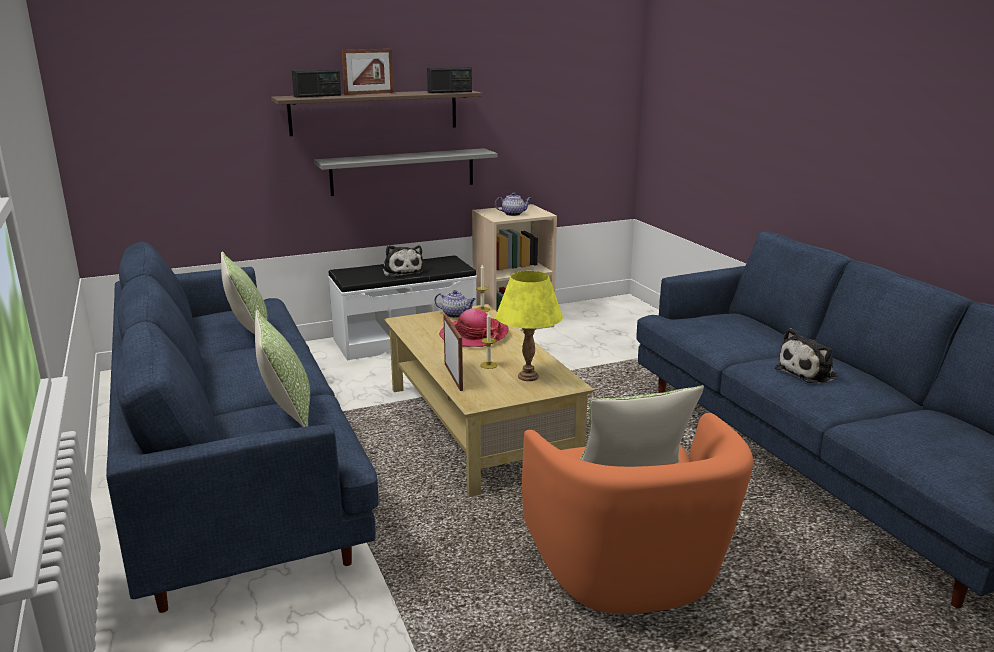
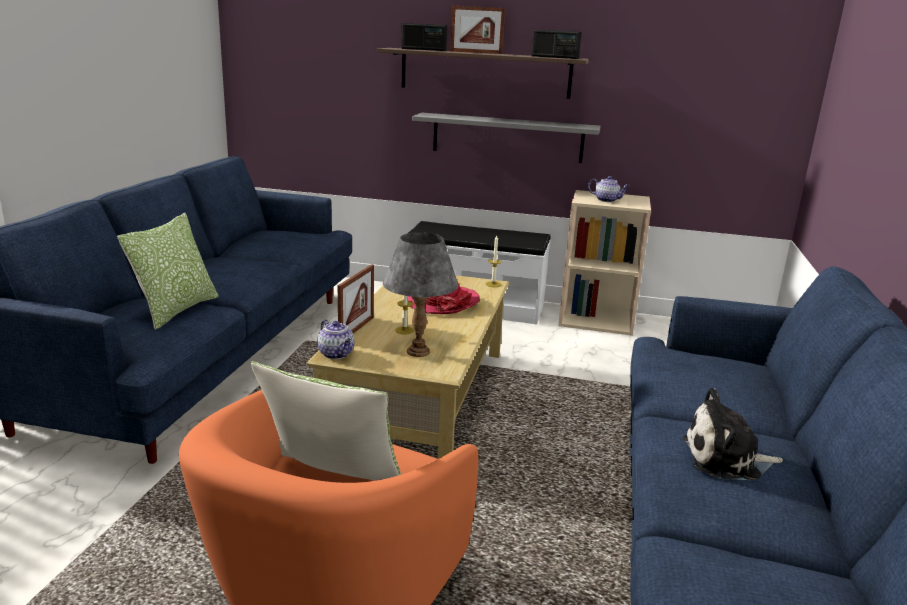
camera: 35 degrees right, 0 degrees up
pillow [221,251,268,334] -> none
plush toy [382,245,423,277] -> none
teapot [435,290,476,318] -> teapot moved to [317,320,355,359]
yellow table lamp [496,271,563,381] -> grey table lamp [383,232,458,357]

